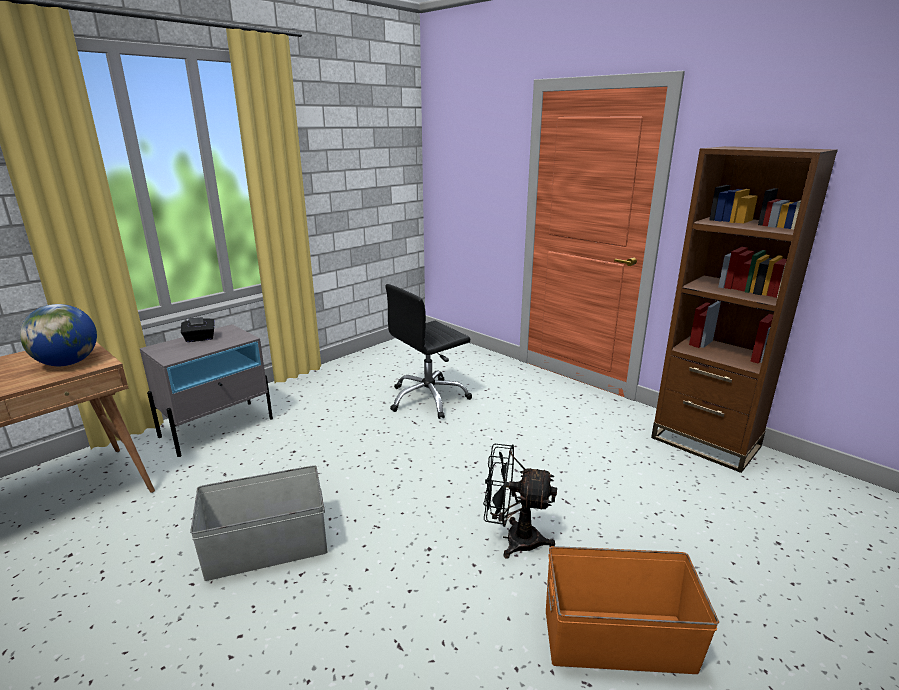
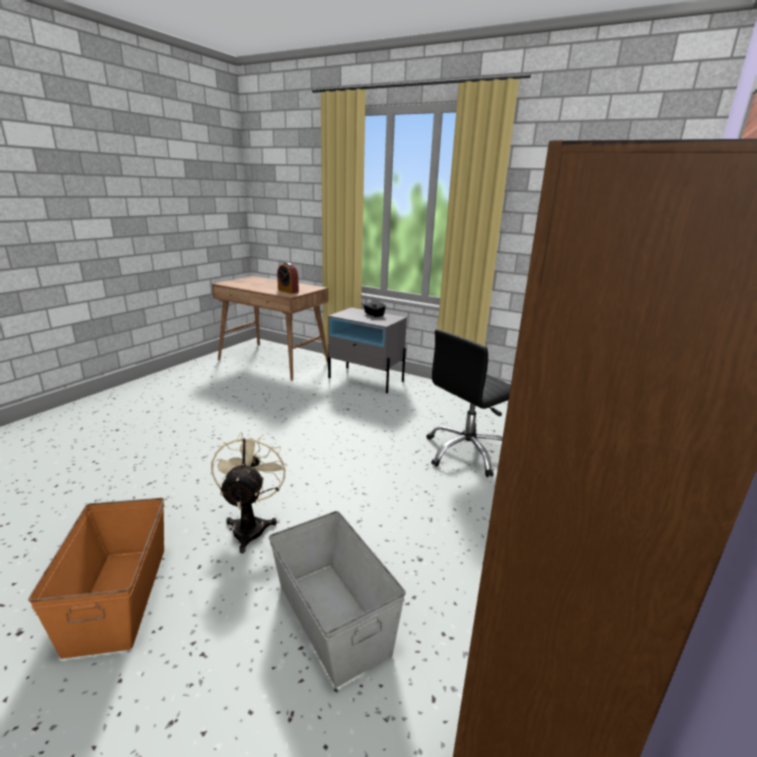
camera: 75 degrees right, 0 degrees up
globe [20,304,97,366] -> alarm clock [277,263,299,294]
grey storage box [190,465,327,581] -> grey storage box moved to [269,511,406,687]
black office chair [385,284,472,419] -> black office chair turned 75 degrees counterclockwise [427,329,511,477]
black fan [483,444,557,558] -> beige fan [211,432,287,553]

